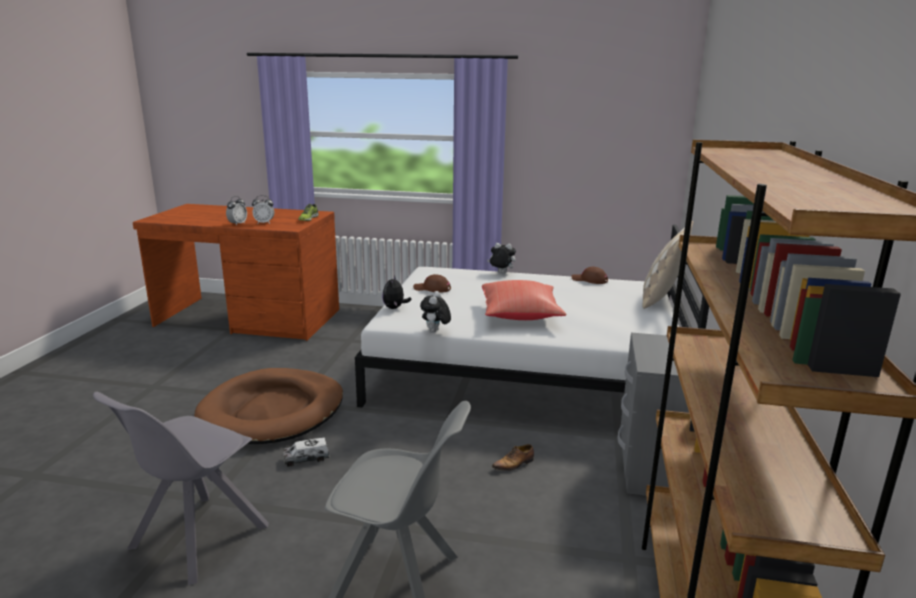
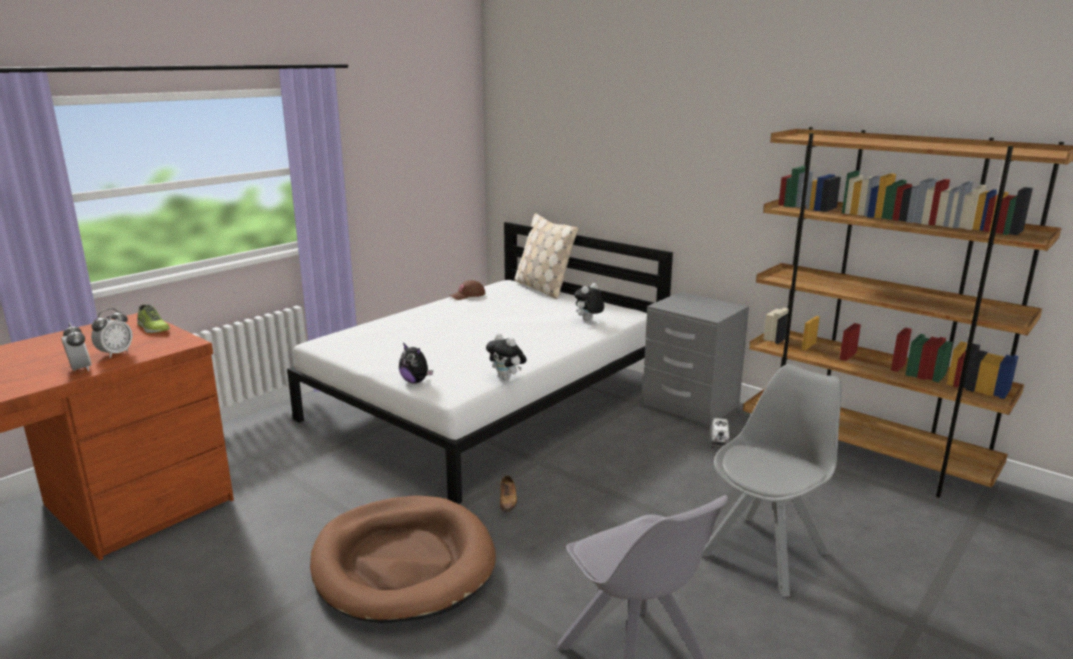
camera: 60 degrees left, 0 degrees up
toy truck [283,438,330,467] -> toy truck moved to [711,418,730,448]
brown cap [413,274,451,293] -> none
red pillow [482,280,566,320] -> none
plush toy [487,243,516,274] -> plush toy moved to [574,283,604,321]
shoe [492,444,534,473] -> shoe moved to [500,475,517,512]

